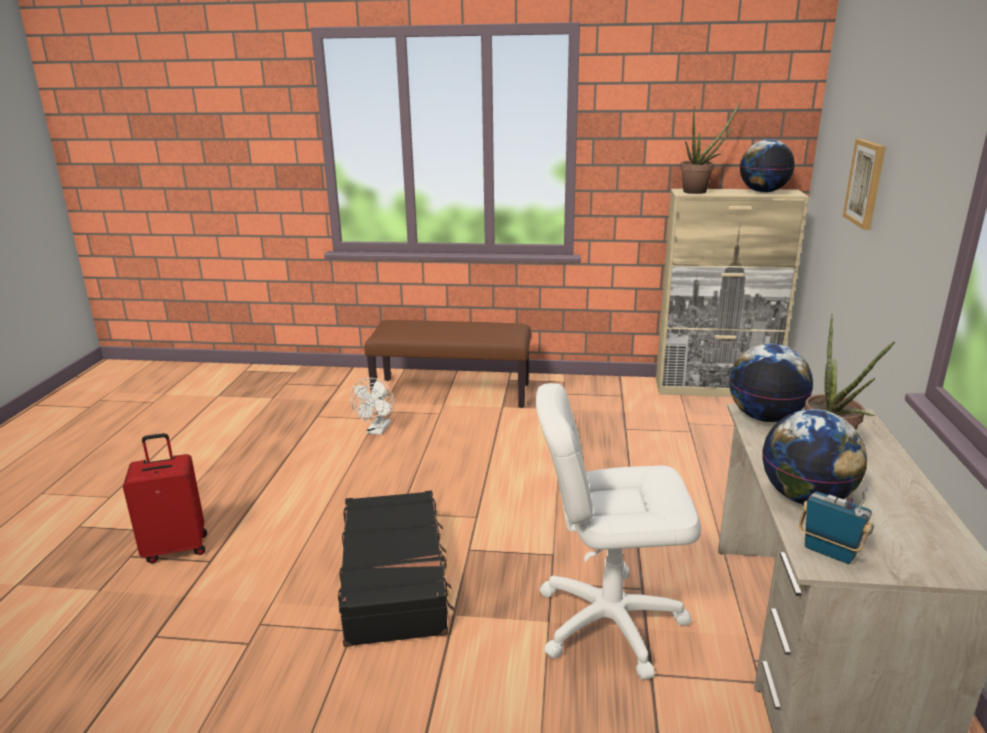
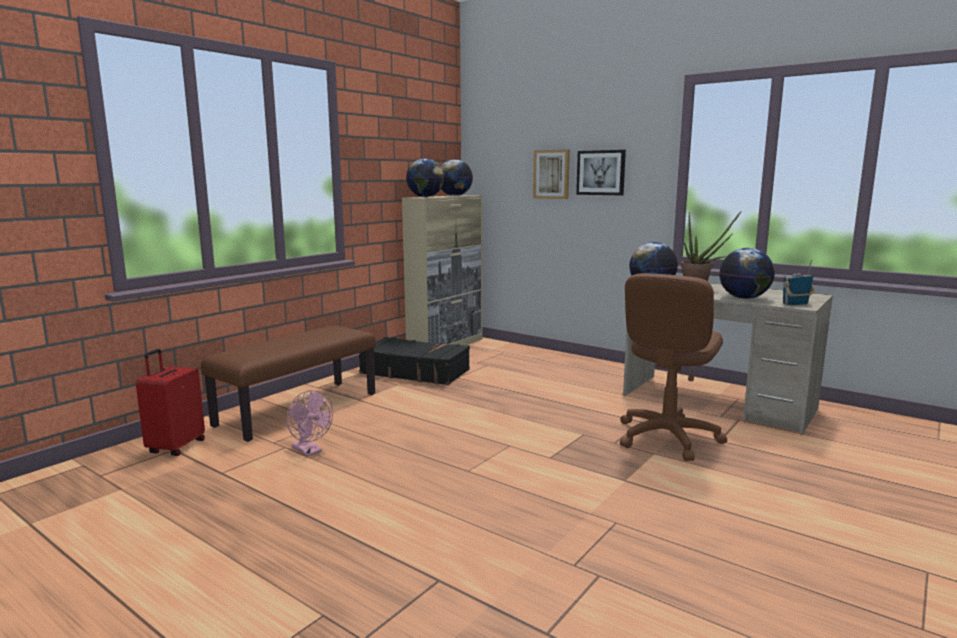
camera: 60 degrees left, 10 degrees down
red suitcase [123,433,207,563] -> red suitcase moved to [136,349,205,456]
black suitcase [338,491,455,647] -> black suitcase moved to [359,337,470,385]
white fan [350,378,394,435] -> pink fan [286,390,333,456]
white office chair [536,383,701,680] -> brown office chair [620,273,727,461]
potted plant [680,102,741,194] -> globe [406,158,444,197]
none -> picture [576,150,626,195]

